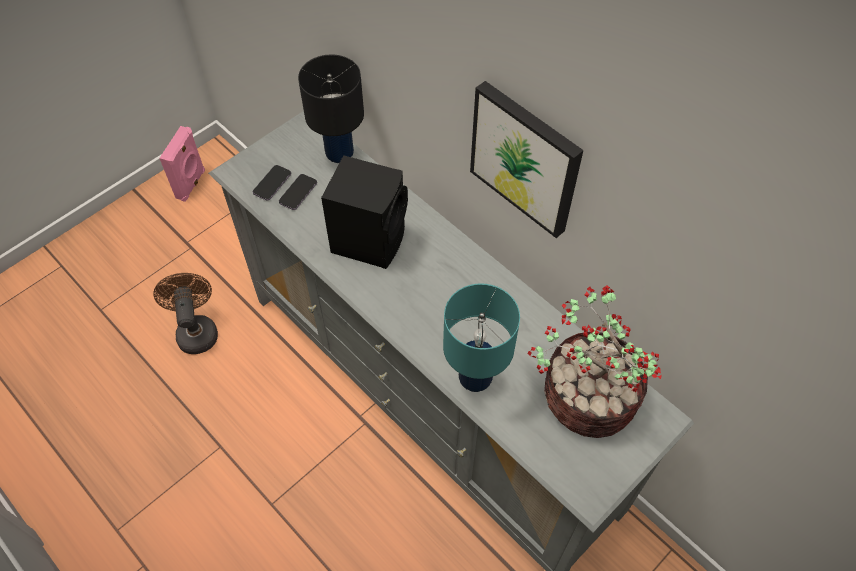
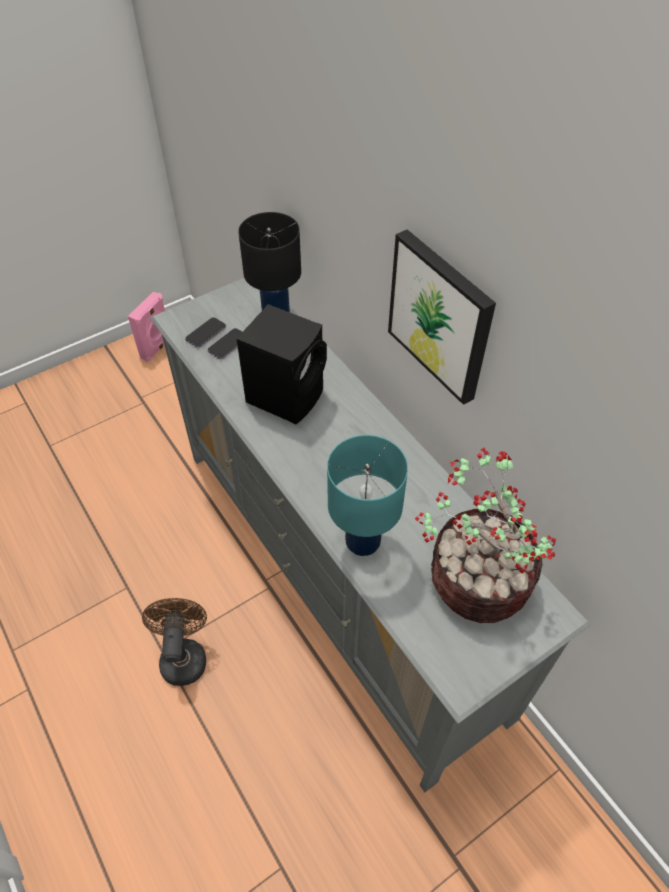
camera: 10 degrees right, 5 degrees down
brown fan [153,273,218,354] -> brown fan moved to [142,598,207,686]

